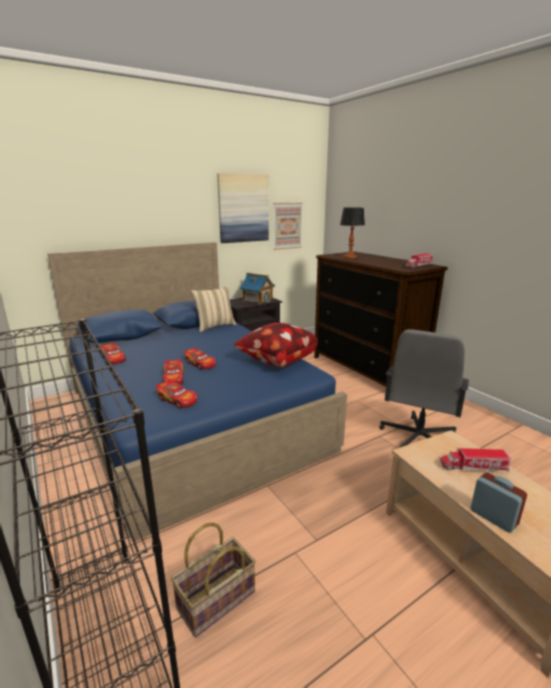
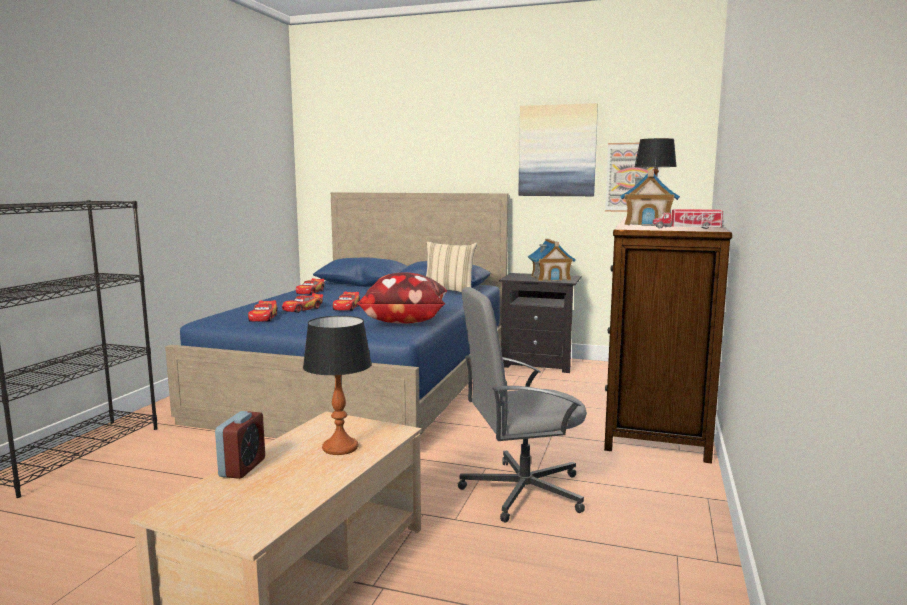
camera: 50 degrees right, 10 degrees down
basket [171,523,256,637] -> none
toy truck [440,448,511,472] -> table lamp [303,316,372,455]
none -> toy house [620,171,680,226]

